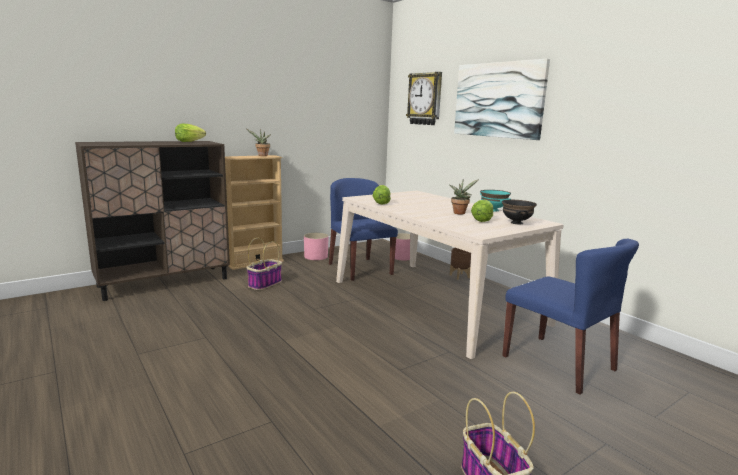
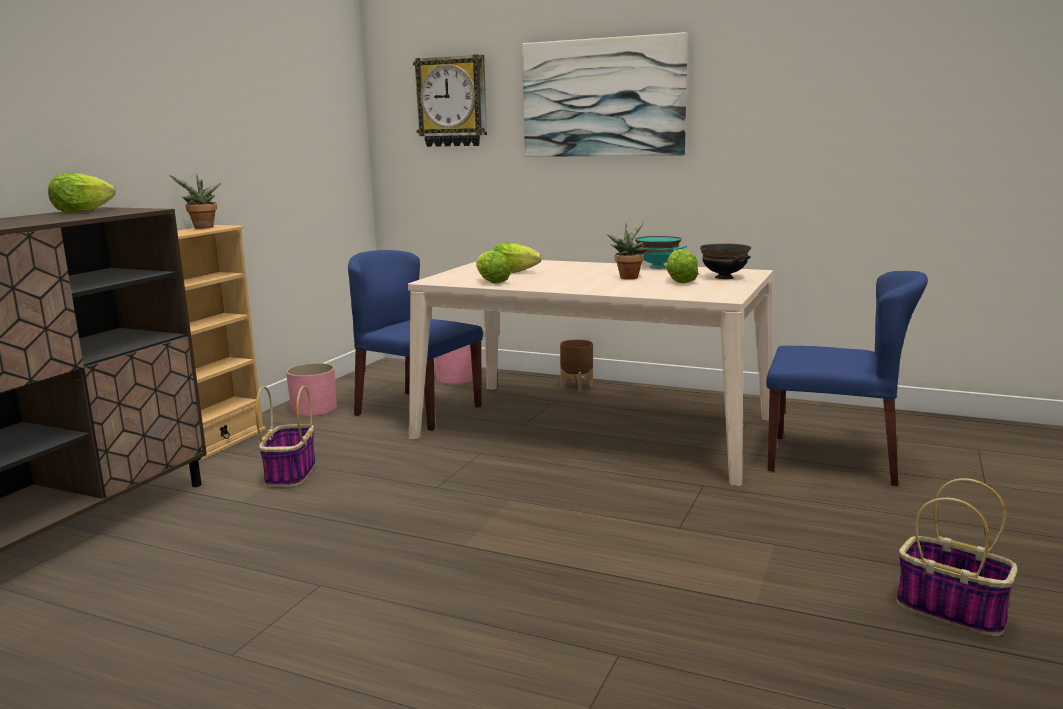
camera: 30 degrees left, 0 degrees up
none -> lettuce [493,242,542,273]

